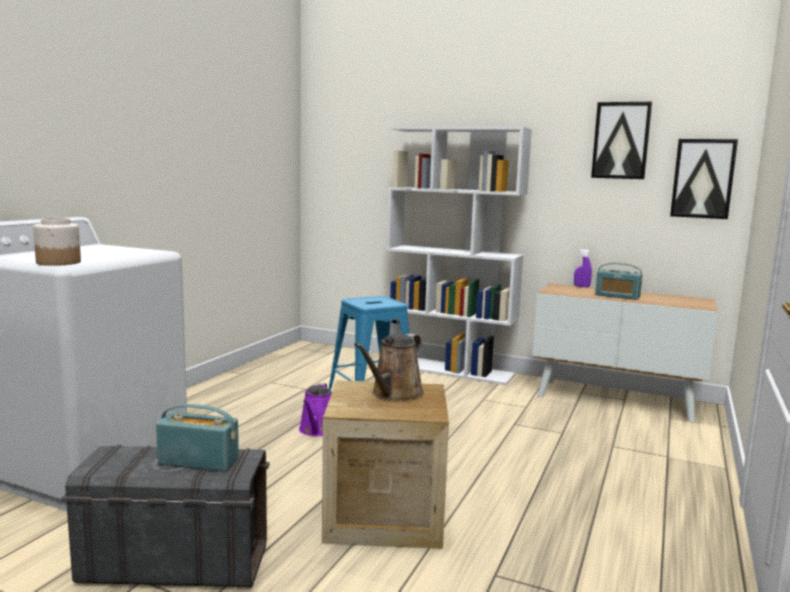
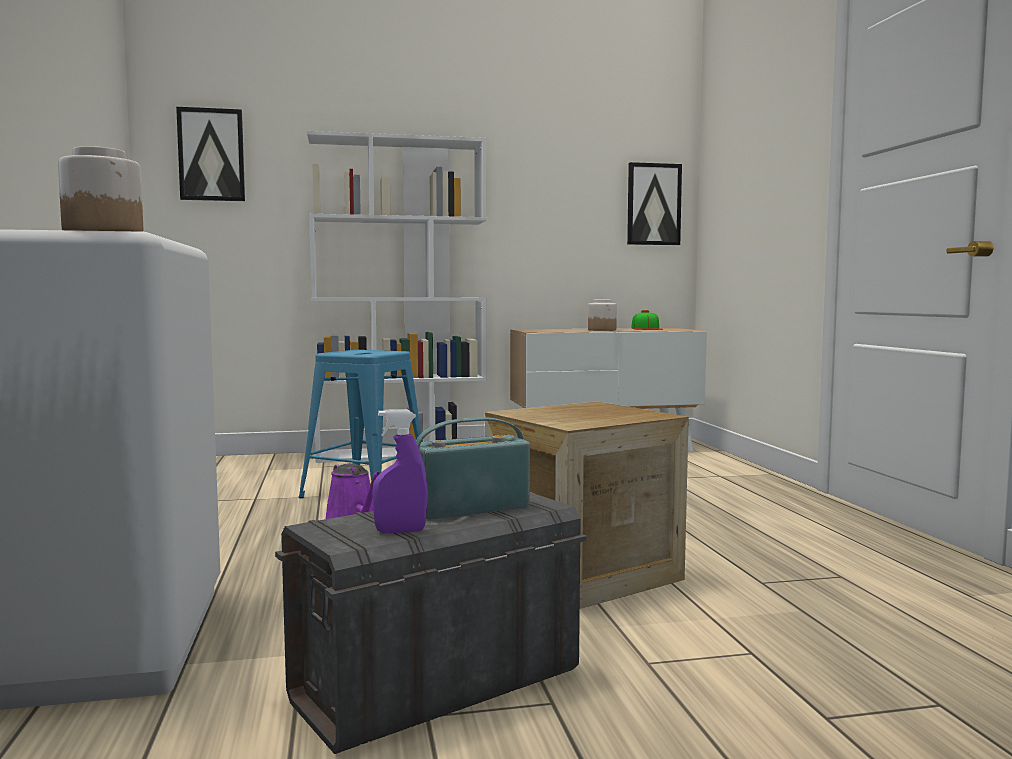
camera: 35 degrees left, 5 degrees down
brown watering can [354,334,424,401] -> none
purple spray bottle [574,249,592,287] -> purple spray bottle moved to [372,409,428,533]
picture [591,102,652,179] -> picture moved to [176,107,245,201]
radio [595,263,643,300] -> jar [588,299,617,331]
none -> cap [631,310,663,330]

